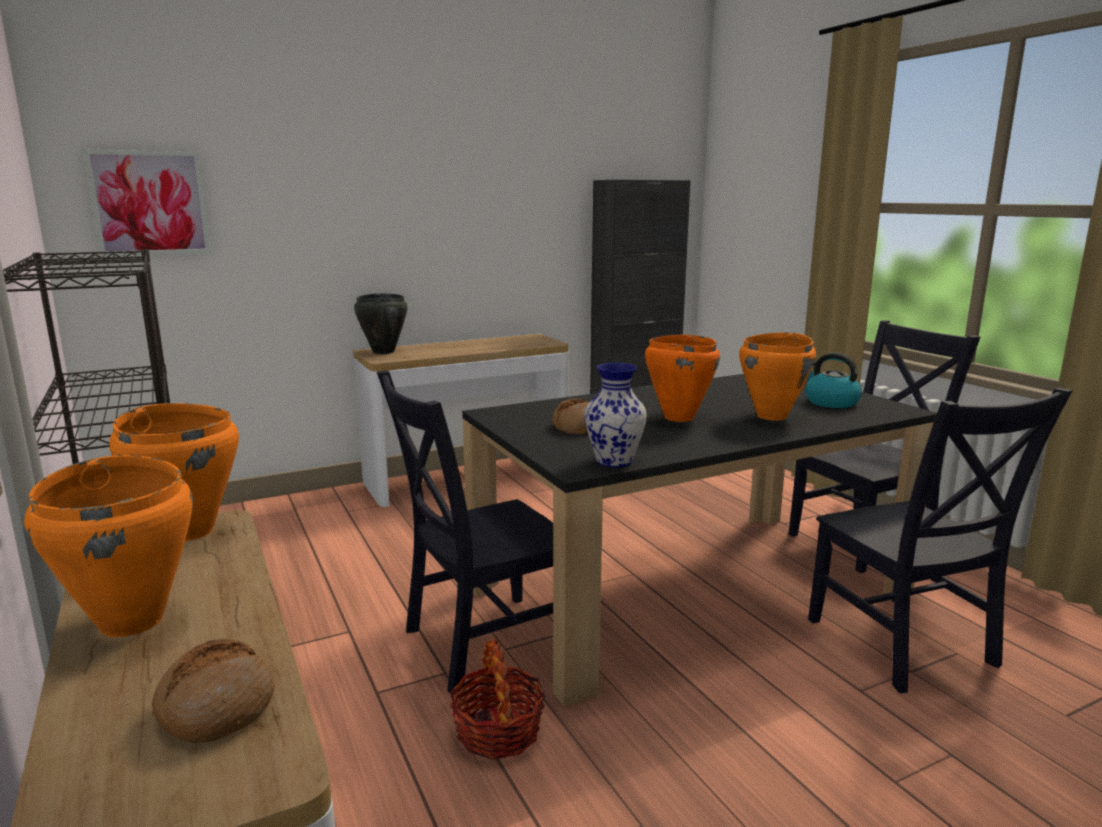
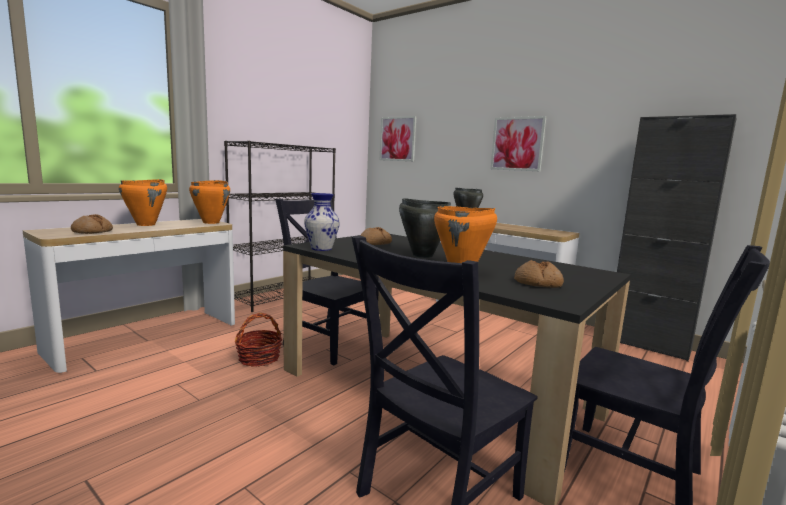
camera: 65 degrees right, 5 degrees down
orange cooking pot [645,335,720,422] -> black cooking pot [399,198,451,258]
kettle [805,353,862,408] -> bread [514,260,564,288]
none -> picture [491,116,547,171]

